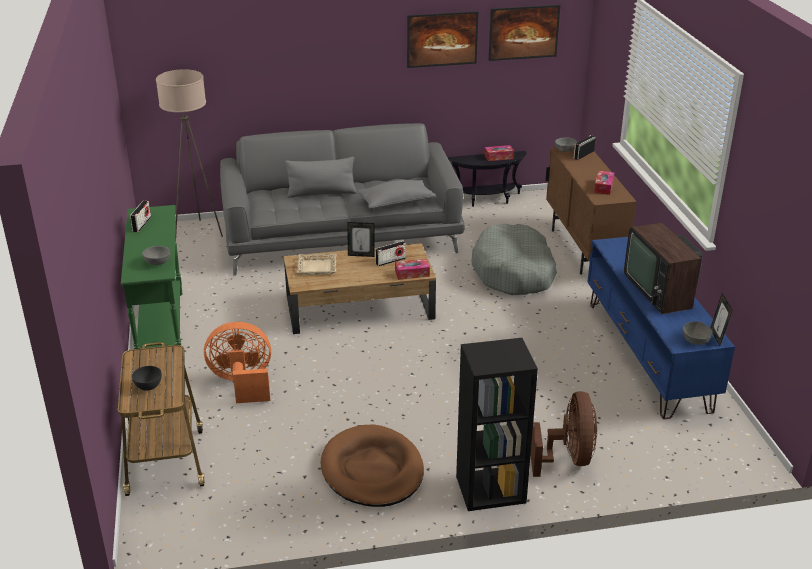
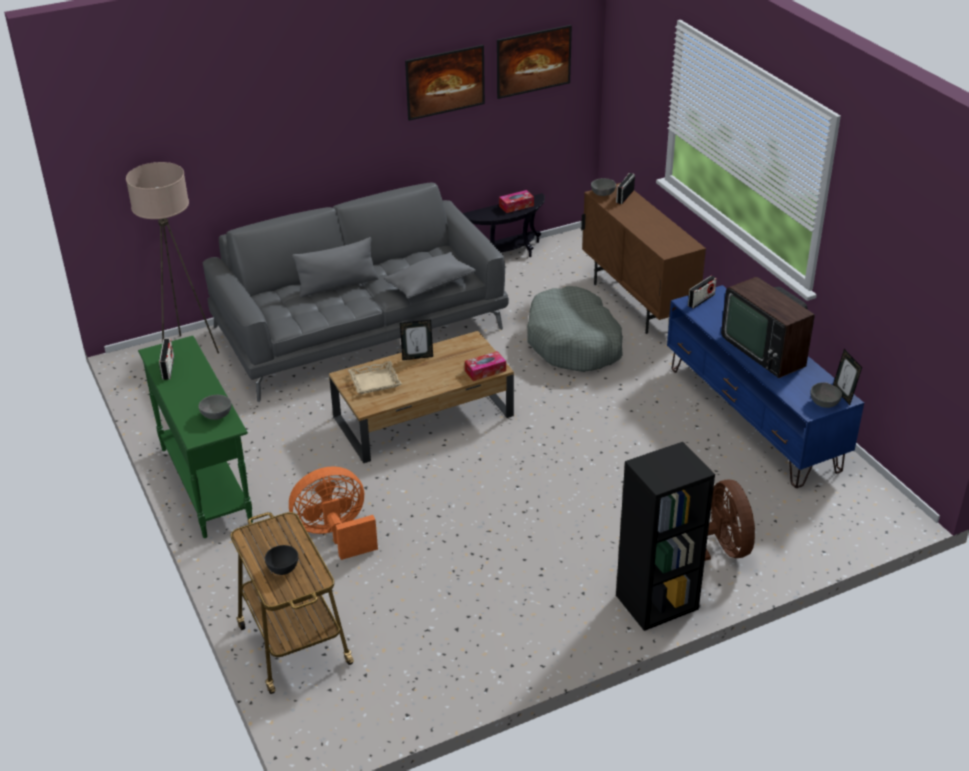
camera: 15 degrees left, 5 degrees up
brown dog bed [321,424,424,507] -> none
radio [376,241,406,266] -> radio moved to [688,276,717,309]
tissue box [594,171,615,195] -> none

